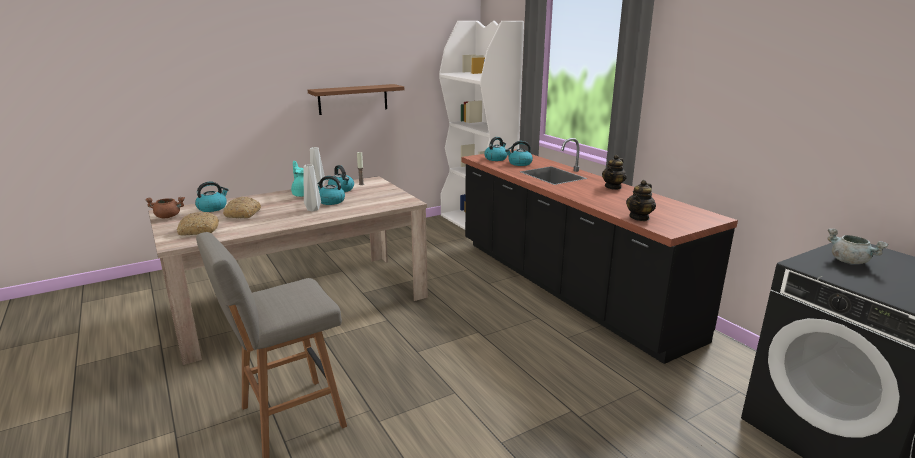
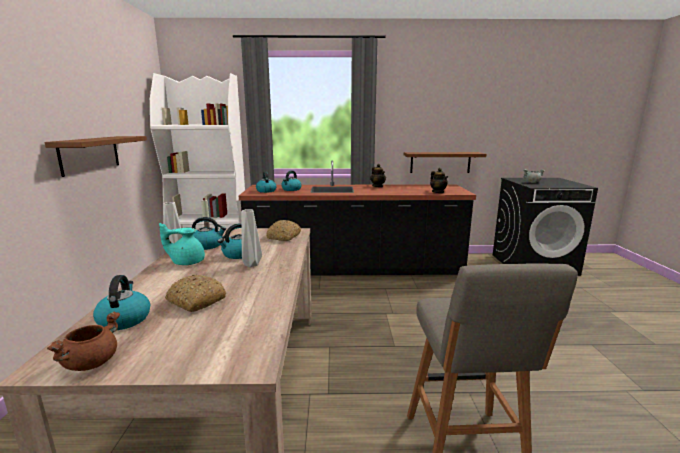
camera: 60 degrees left, 5 degrees down
bread [177,212,219,236] -> bread moved to [266,220,301,241]
none -> brown shelf [404,152,486,173]

